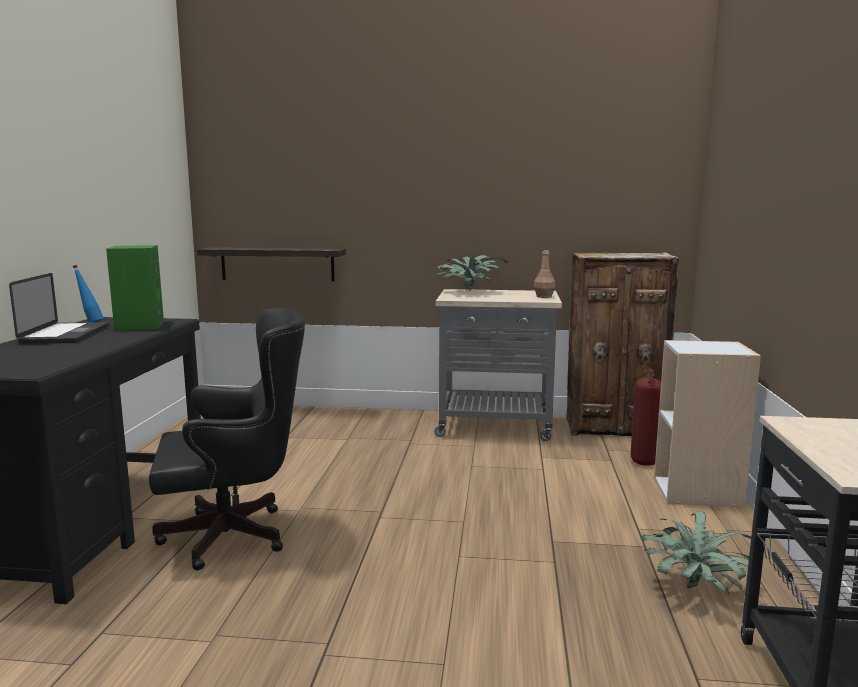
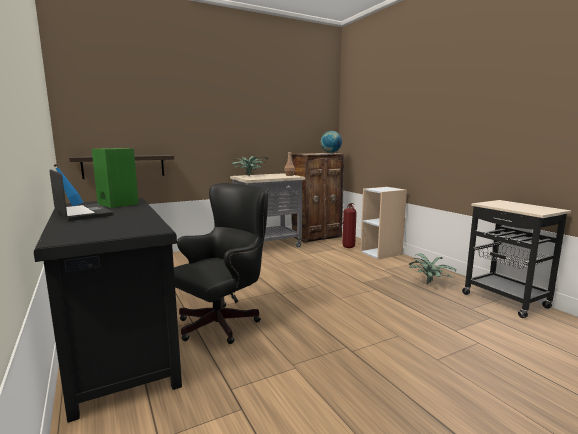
camera: 35 degrees left, 0 degrees up
none -> globe [320,131,342,153]

